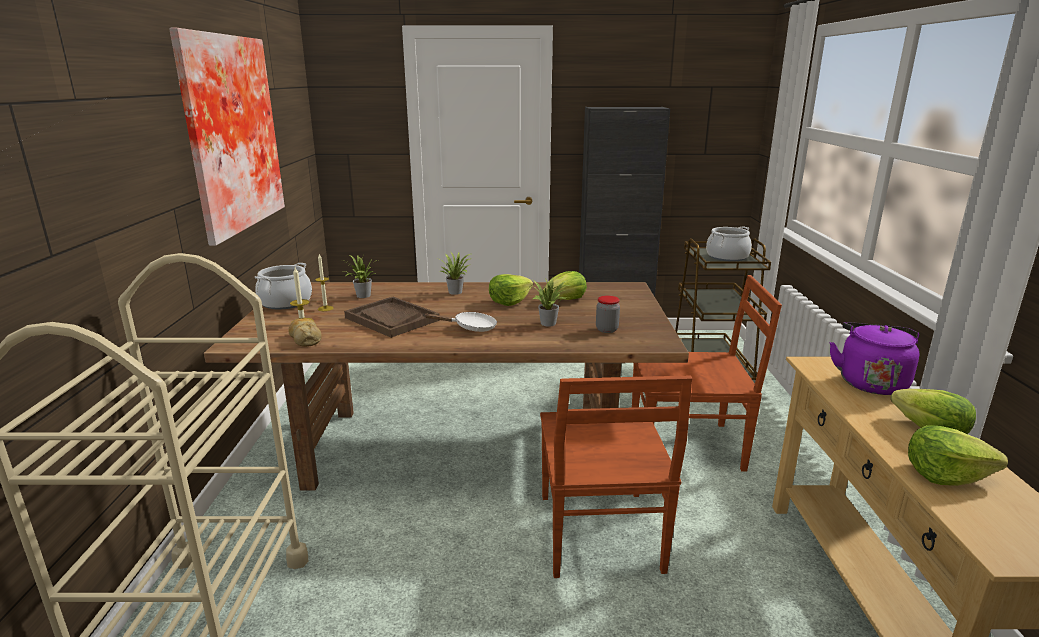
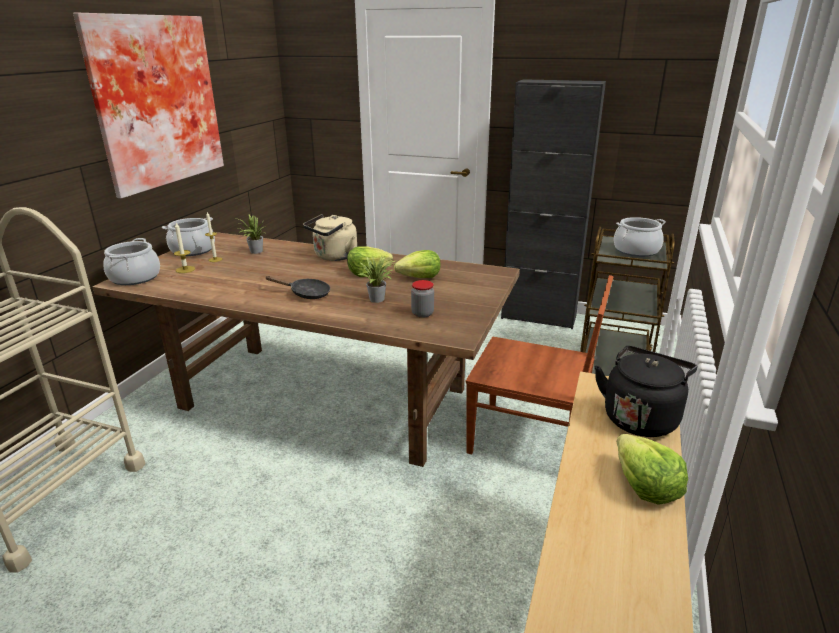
camera: 20 degrees right, 5 degrees up
bread [288,318,322,347] -> none
brown tray [344,297,440,338] -> none
white frying pan [423,312,497,332] -> black frying pan [265,276,330,299]
potted plant [438,253,472,295] -> beige kettle [303,214,357,261]
brown chair [540,376,692,578] -> none
purple kettle [829,322,919,395] -> black kettle [595,346,697,437]
lettuce [908,425,1008,486] -> none
none -> cooking pot [103,238,160,285]

